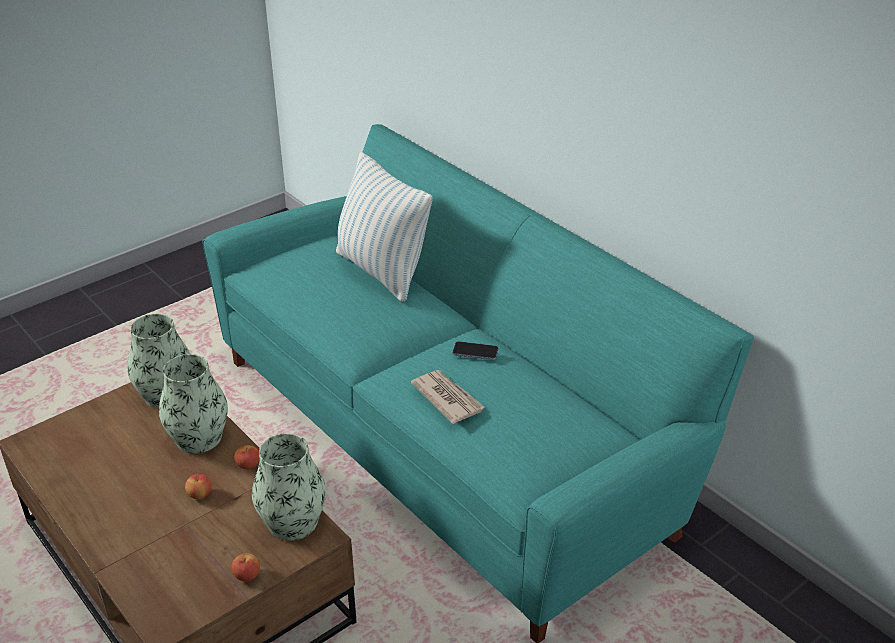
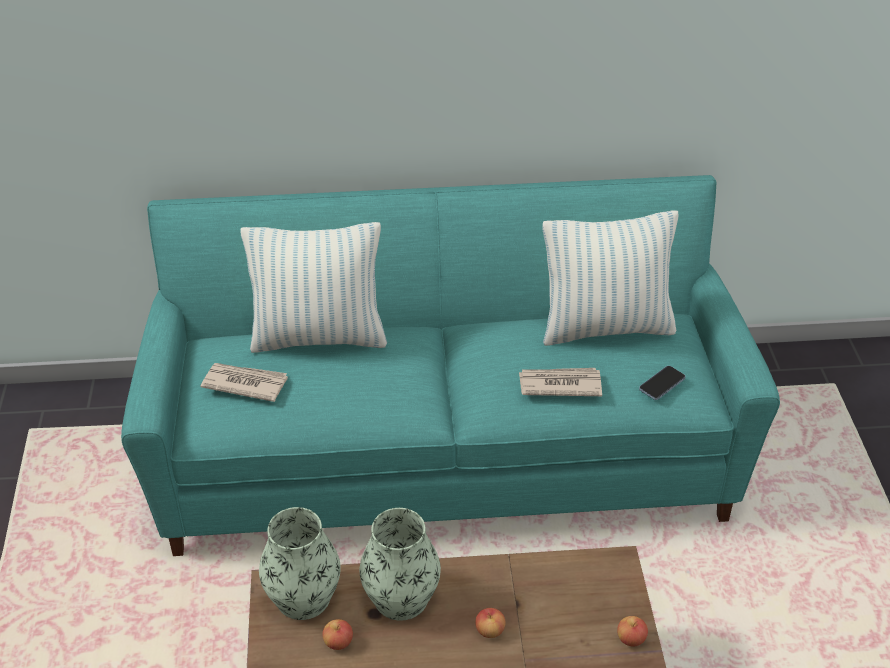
camera: 55 degrees left, 5 degrees up
apple [234,445,260,469] -> apple moved to [322,619,353,650]
vase [252,433,326,541] -> none
phone [452,341,498,360] -> phone moved to [639,366,686,400]
none -> newspaper [201,363,288,402]
none -> pillow [542,210,678,346]

